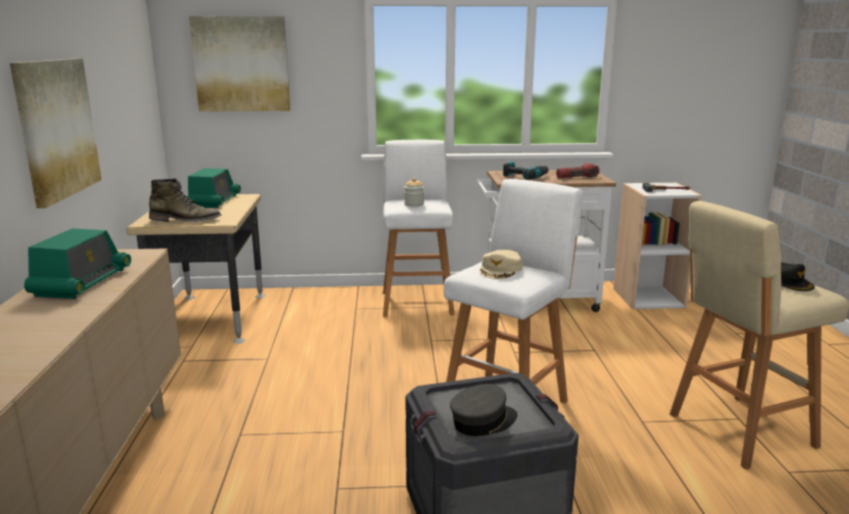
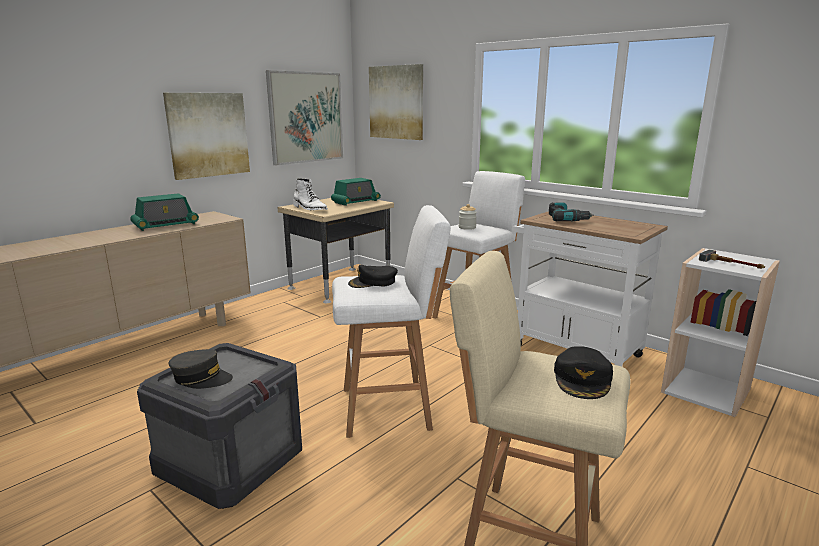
camera: 45 degrees right, 0 degrees up
green boot [149,178,222,222] -> white boot [293,178,328,210]
beige cap [480,250,522,279] -> black cap [348,265,398,288]
flashlight [556,163,600,178] -> none
none -> picture [266,70,343,165]

